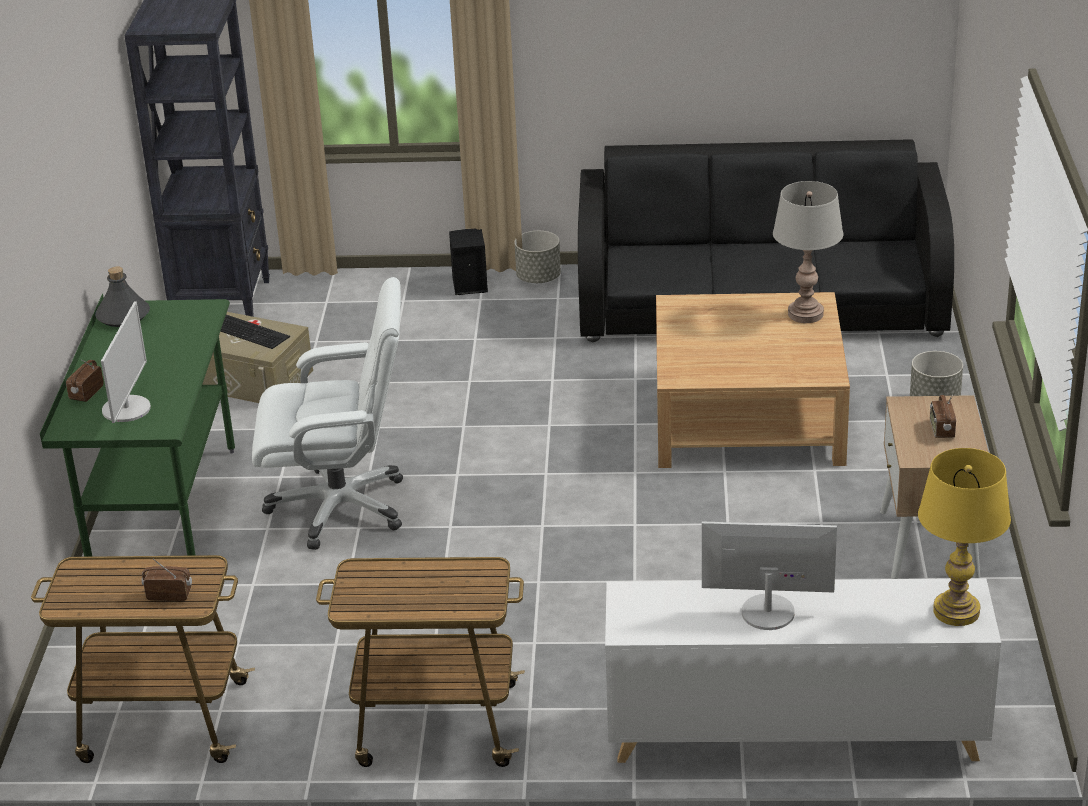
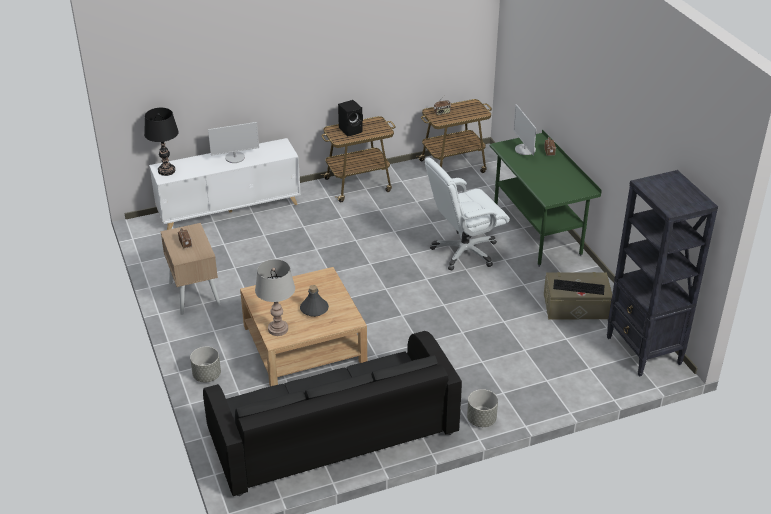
camera: 155 degrees right, 5 degrees up
grey bottle [95,266,150,327] -> grey bottle moved to [300,285,329,317]
black speaker [449,229,488,295] -> black speaker moved to [338,100,363,136]
yellow table lamp [918,448,1011,626] -> black table lamp [144,108,179,176]

